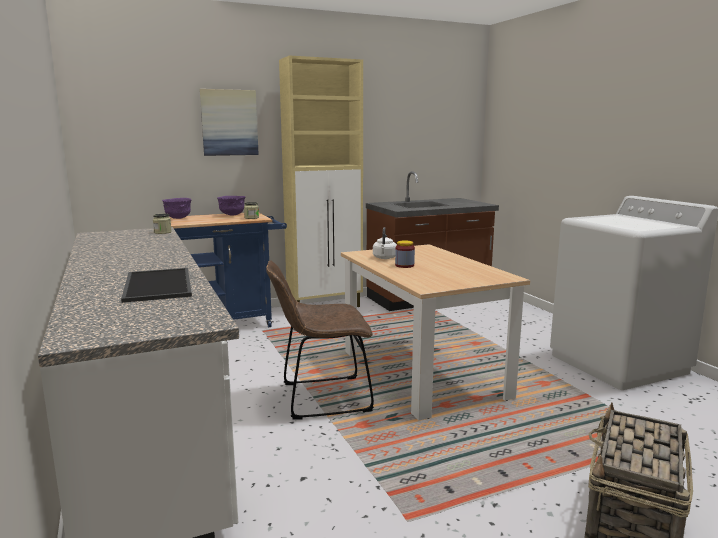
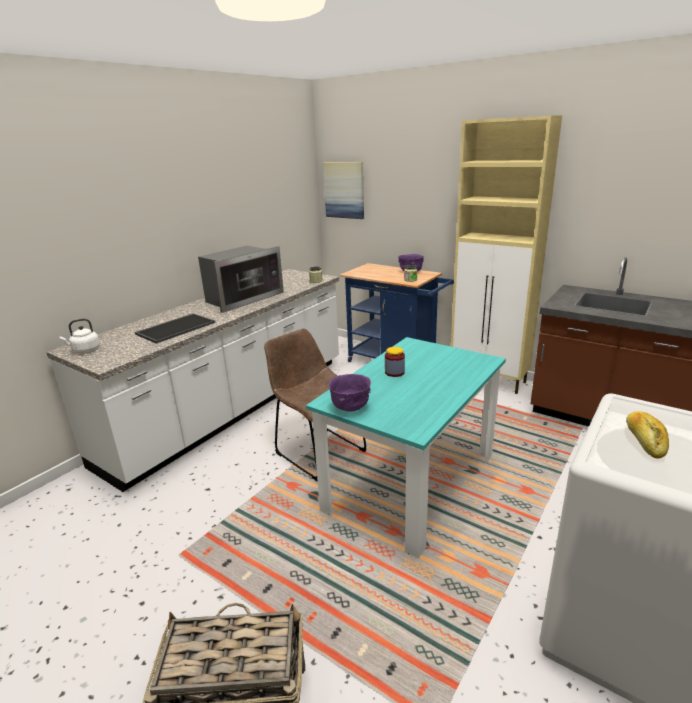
camera: 60 degrees right, 10 degrees up
purple bowl [162,198,192,219] -> purple bowl moved to [328,374,371,412]
picture [200,89,259,156] -> picture moved to [323,162,364,219]
beige dining table [341,244,530,420] -> turquoise dining table [306,337,506,558]
white kettle [373,227,397,259] -> white kettle moved to [59,318,100,352]
none -> microwave [198,246,284,313]
none -> bread [626,411,669,459]

